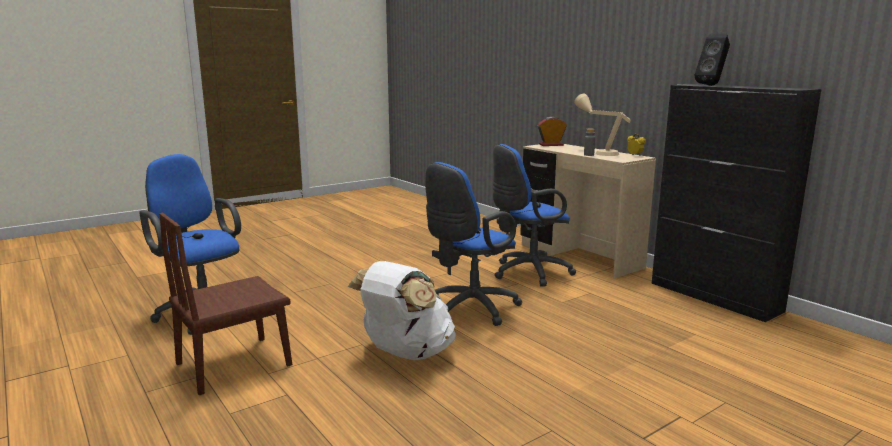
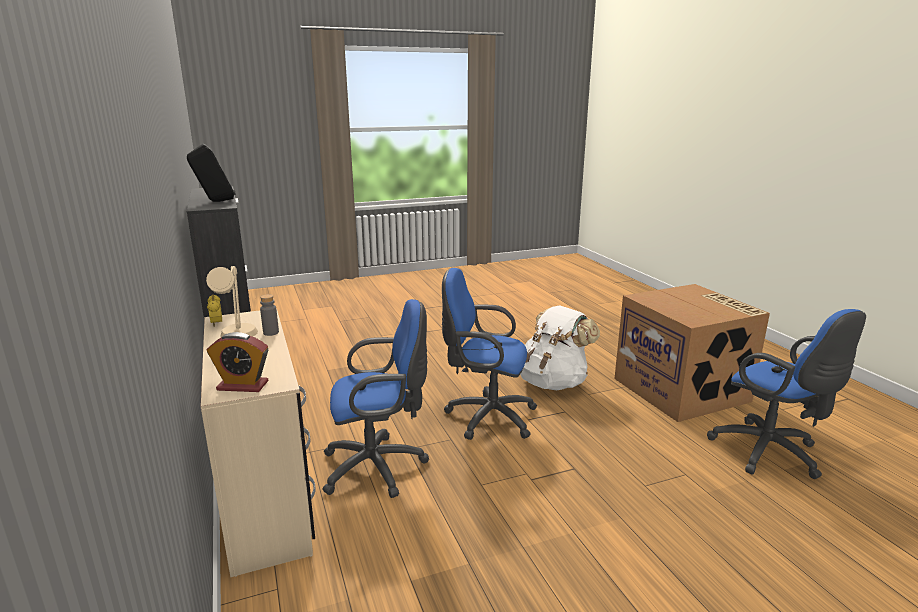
camera: 165 degrees left, 5 degrees up
brown chair [159,213,292,395] -> cardboard box [614,284,770,422]
blue office chair [425,162,522,326] -> blue office chair turned 135 degrees counterclockwise [442,268,537,440]

